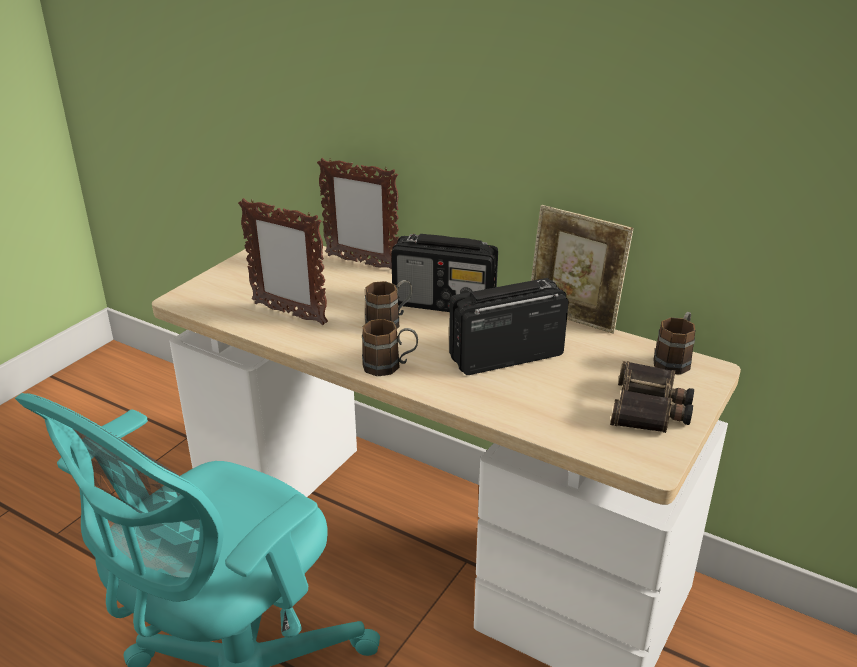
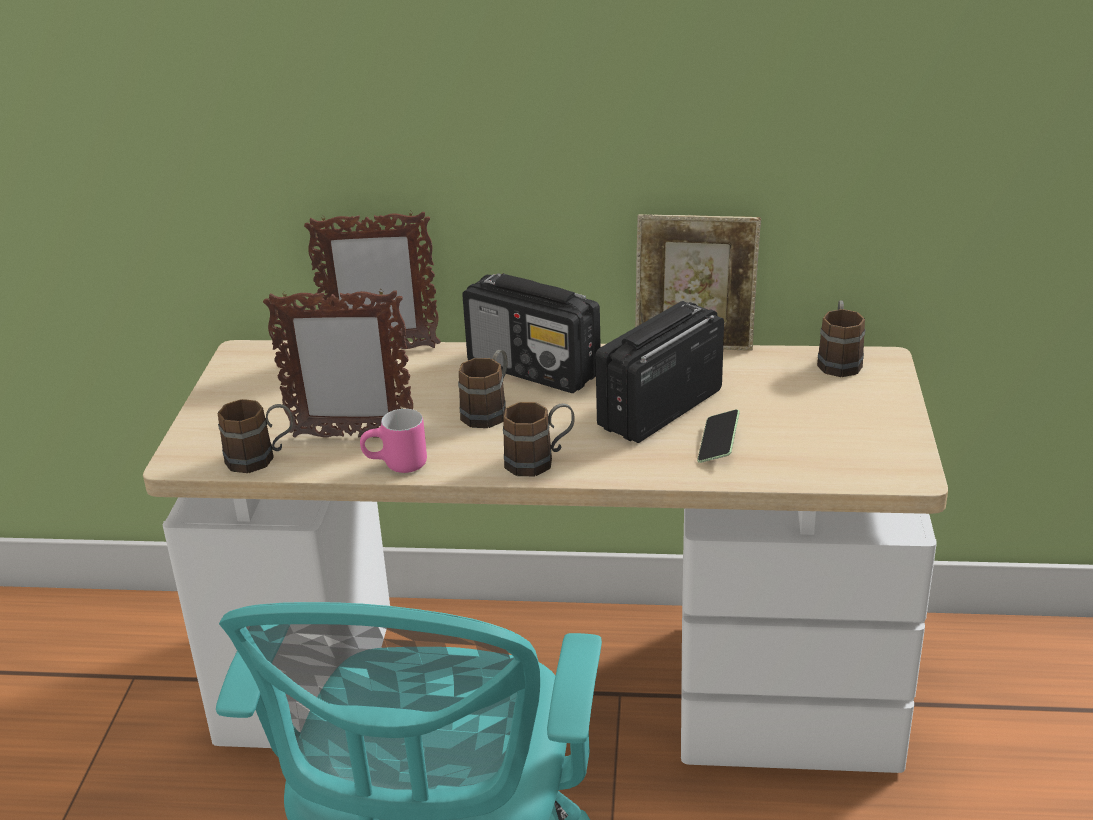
camera: 25 degrees left, 0 degrees up
radio [391,234,498,312] -> radio turned 45 degrees clockwise [462,273,601,393]
binoculars [610,361,694,433] -> none
none -> brown mug [218,399,293,473]
none -> pink mug [360,409,427,473]
none -> phone [697,409,740,463]

